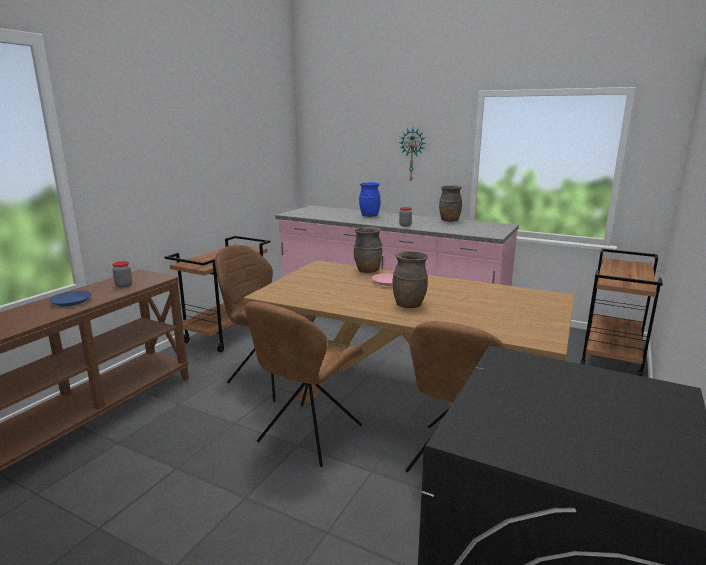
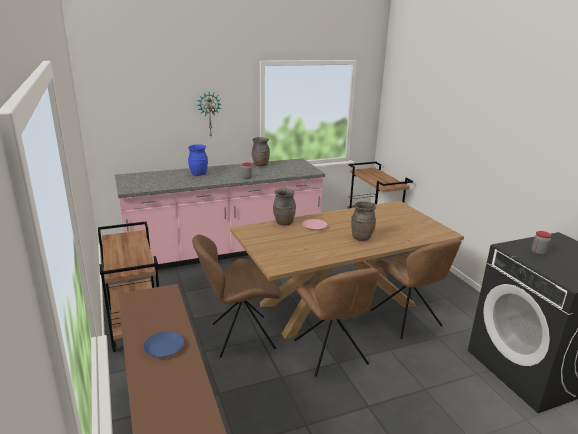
camera: 50 degrees left, 5 degrees up
jar [112,261,132,287] -> jar moved to [532,231,552,255]

